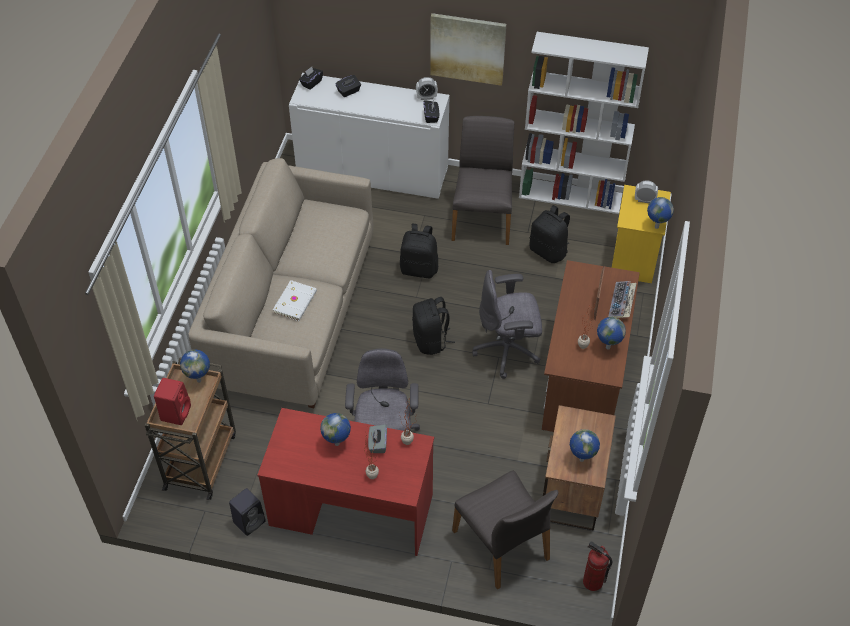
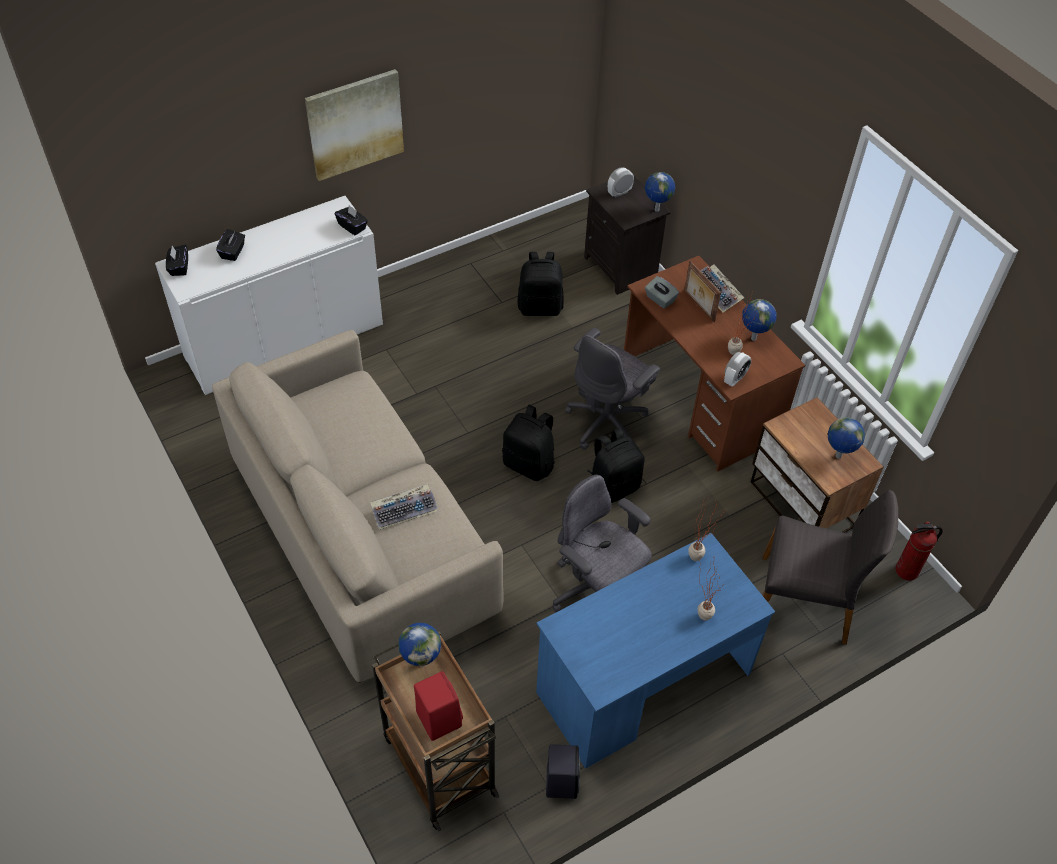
camera: 45 degrees left, 0 degrees up
red desk [257,408,434,556] -> blue desk [536,533,775,769]
white book [273,280,317,321] -> keyboard [370,484,438,530]
globe [320,413,351,446] -> none
grey tissue box [368,424,387,453] -> grey tissue box moved to [645,276,679,309]
black backpack [400,223,438,278] -> black backpack moved to [587,428,645,503]
alarm clock [416,77,438,100] -> alarm clock moved to [724,352,751,386]
grey chair [452,116,514,245] -> none
white bookcase [519,32,649,214] -> none
yellow nightstand [612,185,671,283] -> black nightstand [584,174,671,295]

